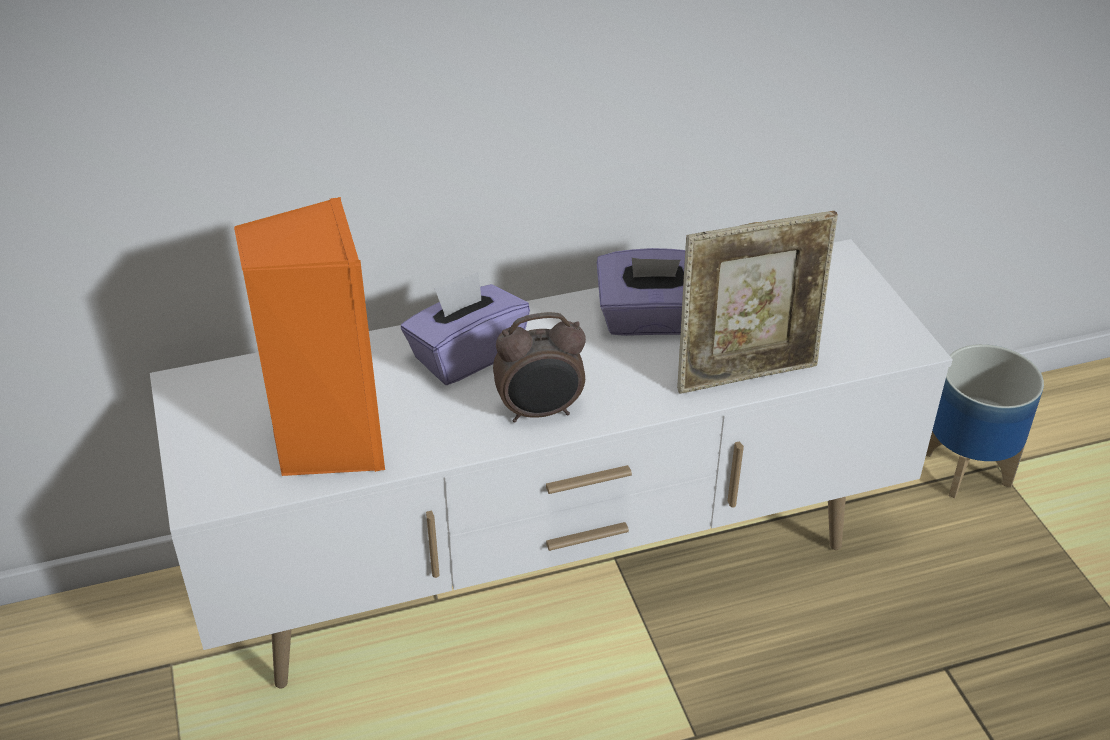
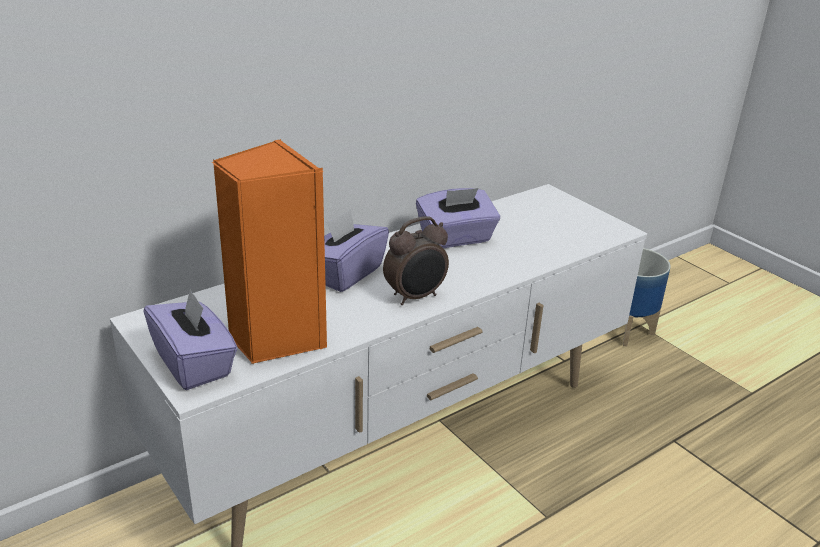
camera: 20 degrees left, 10 degrees down
picture frame [677,211,838,394] -> none
none -> purple tissue box [143,288,237,390]

